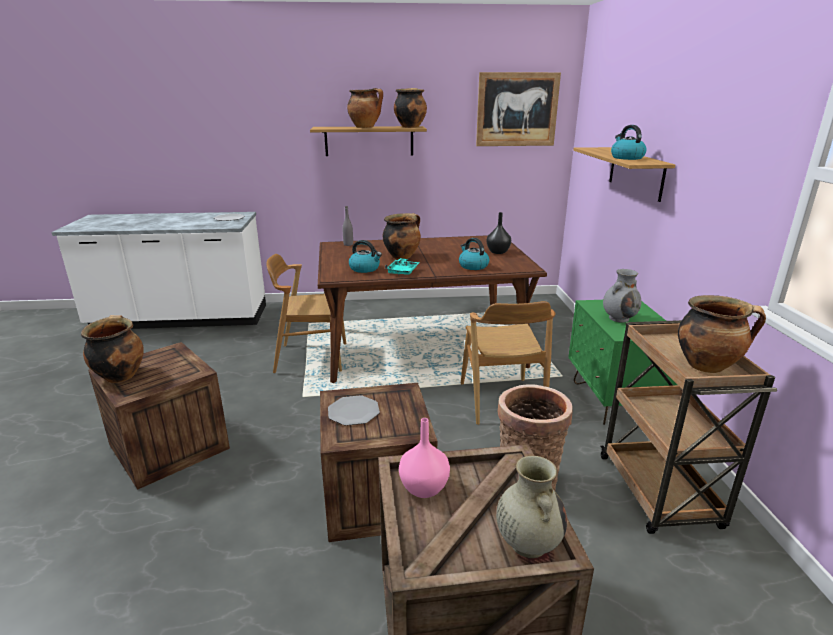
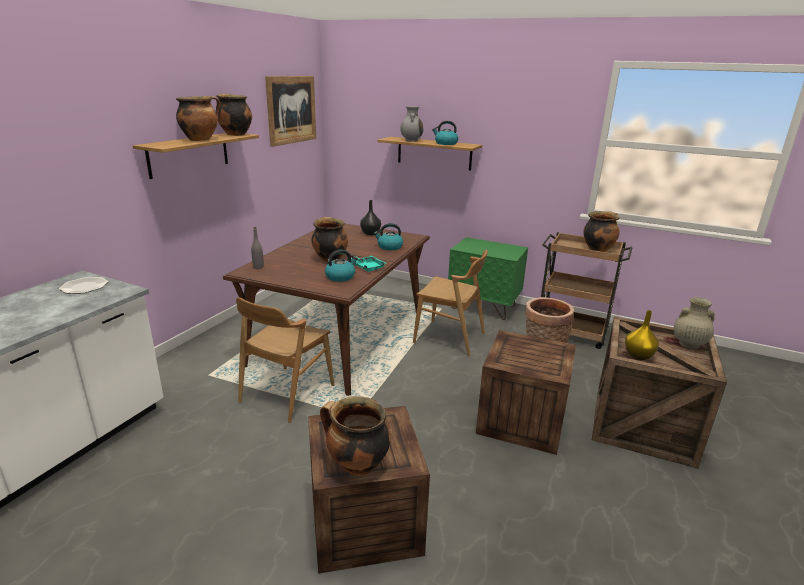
camera: 60 degrees left, 0 degrees up
plate [328,395,380,426] -> none
pink vase [399,418,450,498] -> yellow vase [625,310,659,360]
grey vase [603,269,642,323] -> grey vase moved to [400,106,423,142]

